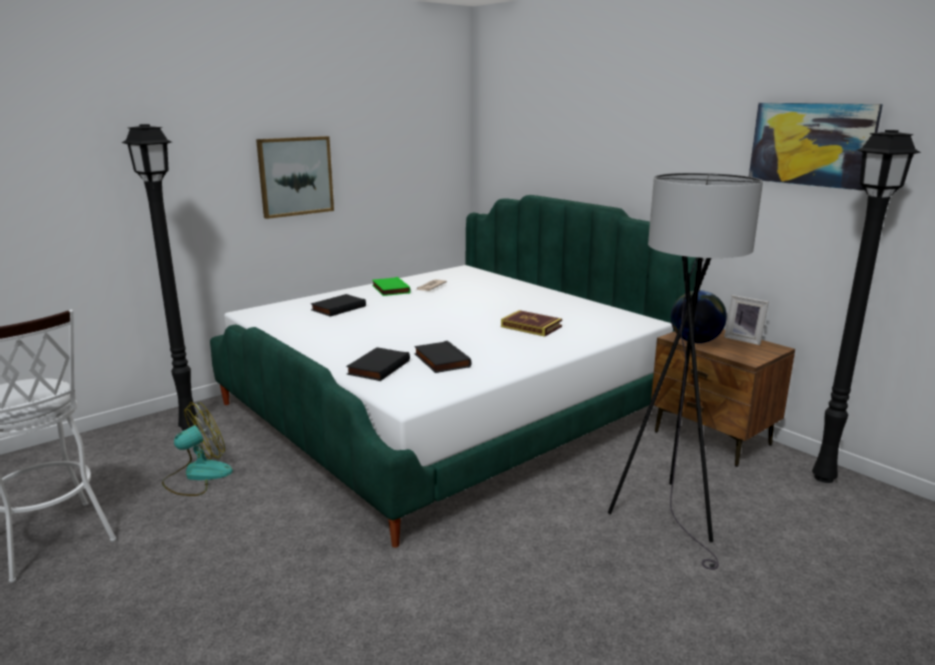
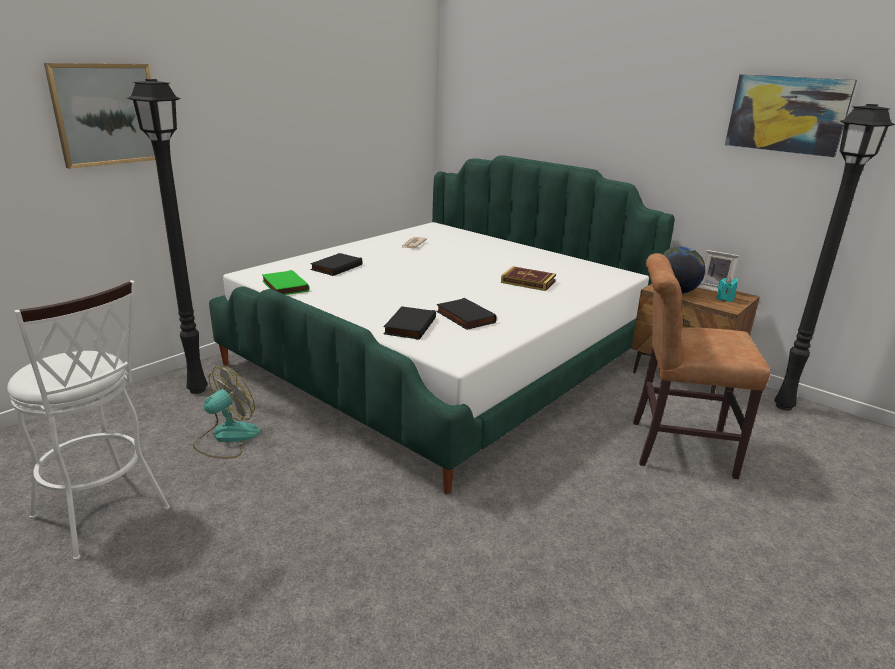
camera: 10 degrees left, 5 degrees up
picture [256,136,334,219] -> picture moved to [44,63,155,169]
green book [372,277,411,296] -> green book moved to [262,270,309,295]
grey floor lamp [608,173,763,570] -> brown chair [633,253,770,479]
none -> turquoise candle [717,277,738,302]

